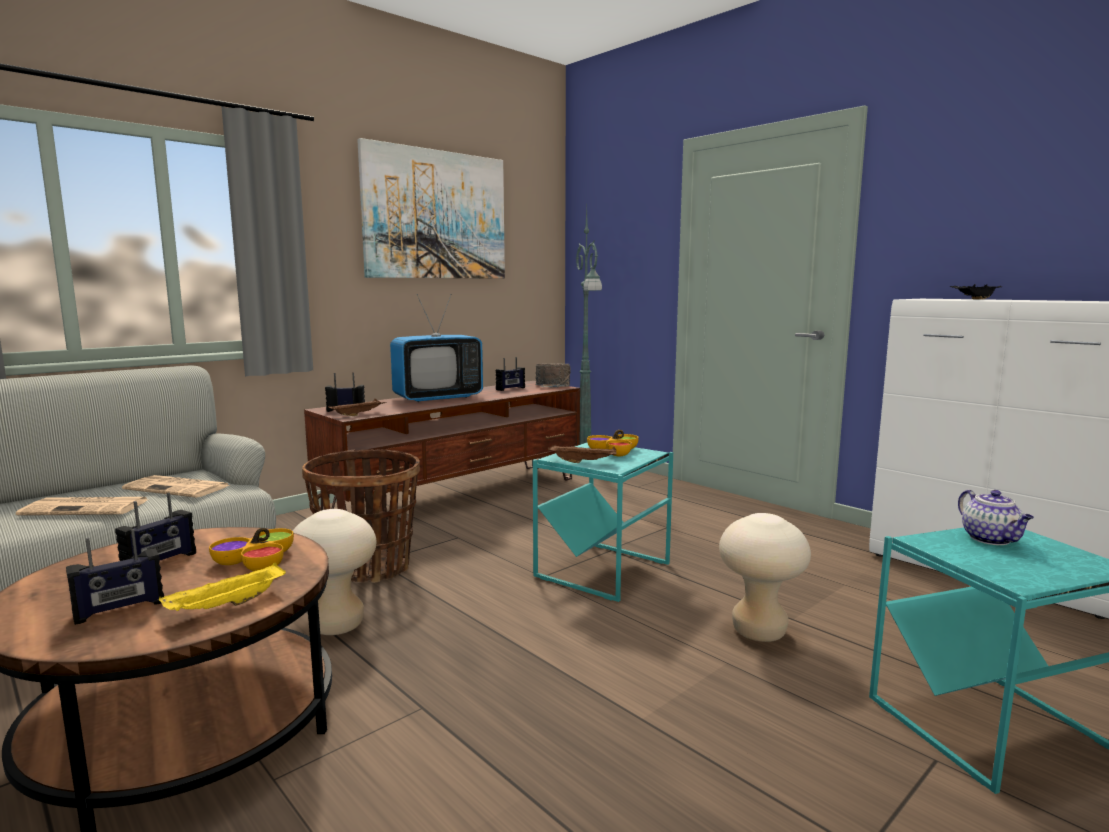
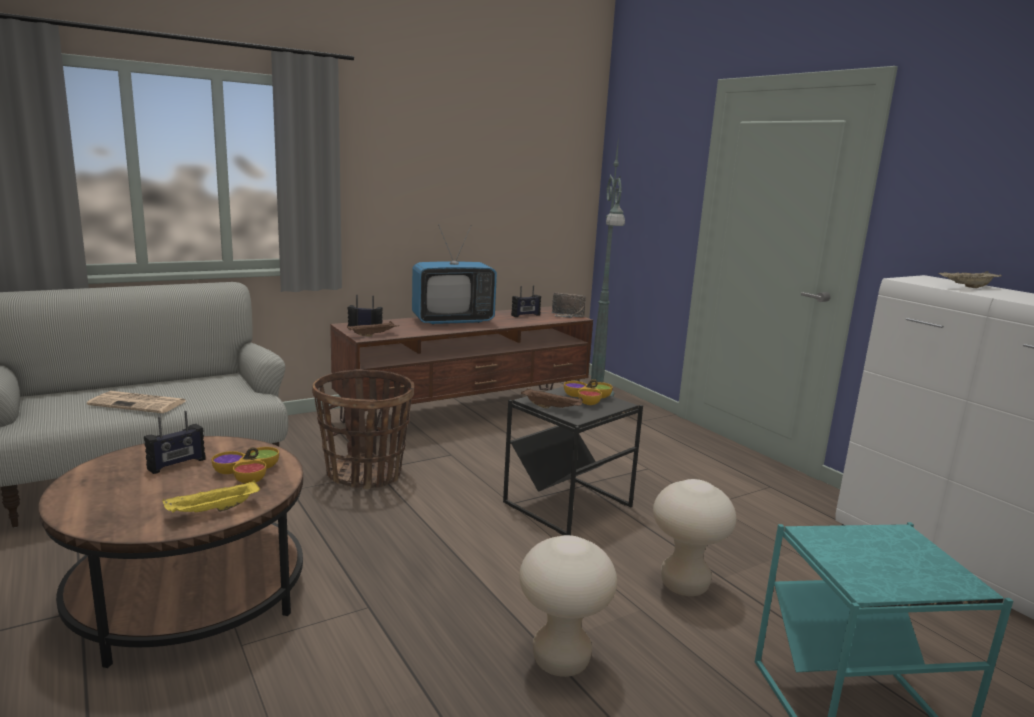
camera: 10 degrees right, 5 degrees up
radio [66,529,164,625] -> none
newspaper [122,475,230,498] -> none
beige stool [293,509,377,635] -> beige stool moved to [519,535,617,677]
picture [357,138,505,279] -> none
turquoise side table [533,443,673,602] -> black side table [503,386,643,535]
black tray [950,284,1002,300] -> beige tray [938,271,1001,288]
teapot [958,490,1034,545] -> none

